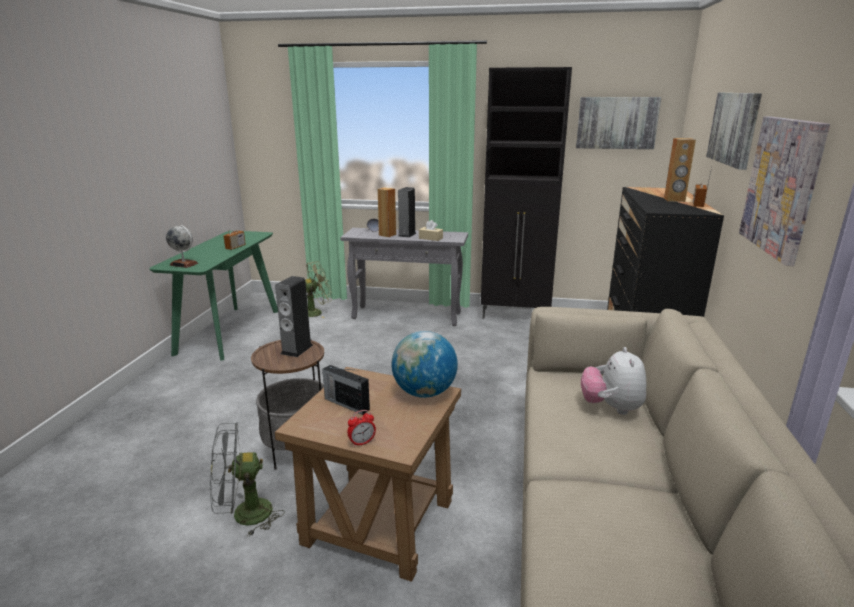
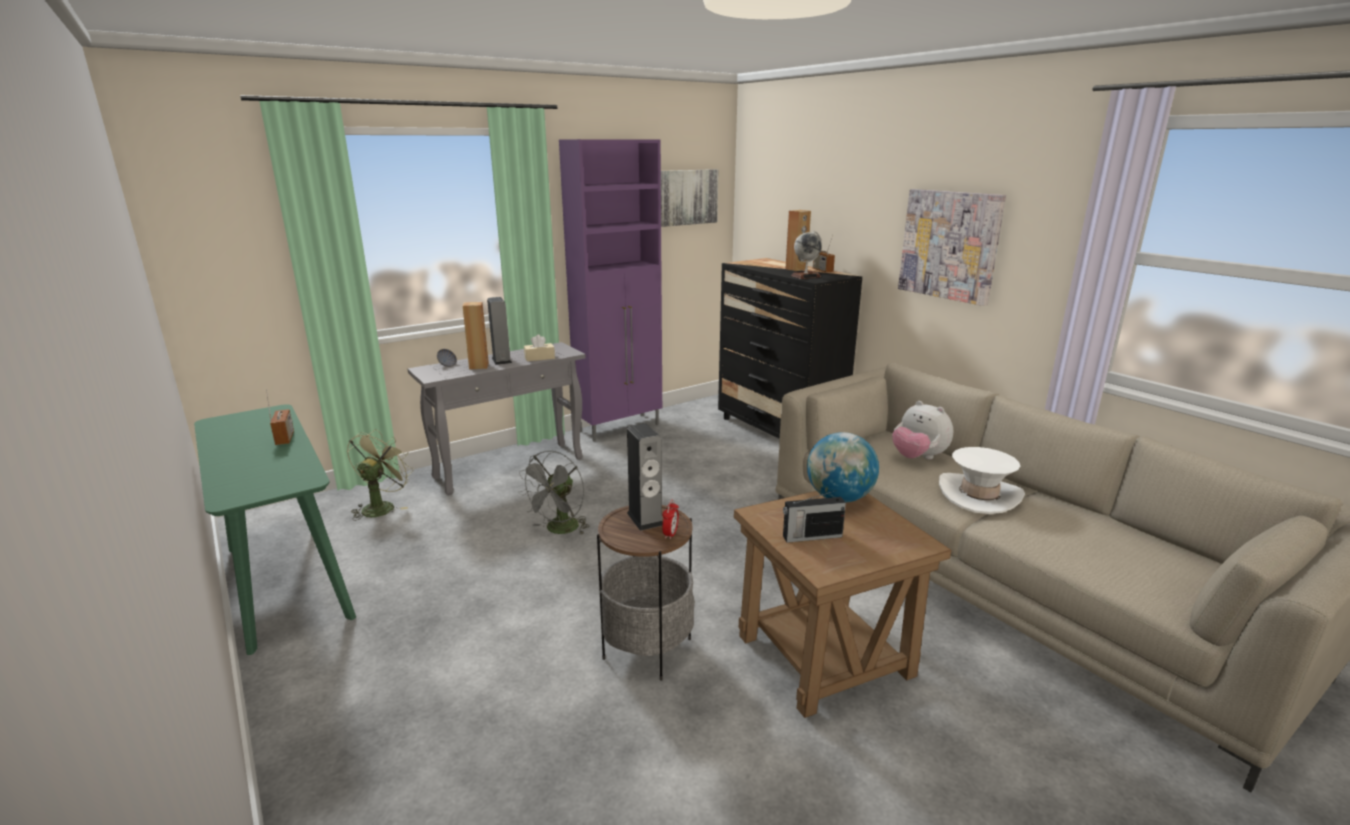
camera: 45 degrees left, 0 degrees up
globe [166,225,198,268] -> globe moved to [791,230,822,279]
grey fan [210,422,285,537] -> grey fan moved to [518,450,590,535]
alarm clock [347,410,376,447] -> alarm clock moved to [662,500,679,540]
black cabinet [481,67,572,318] -> purple cabinet [559,139,662,442]
picture [706,92,762,170] -> none
none -> white hat [939,447,1025,514]

